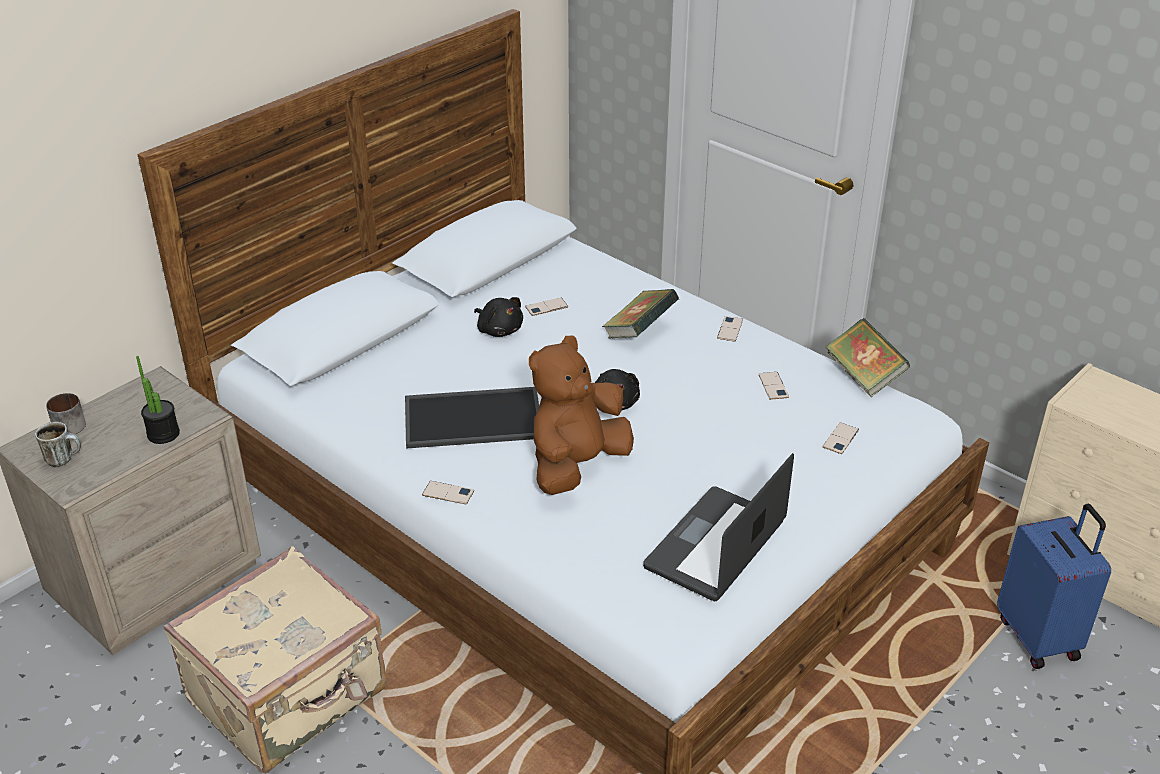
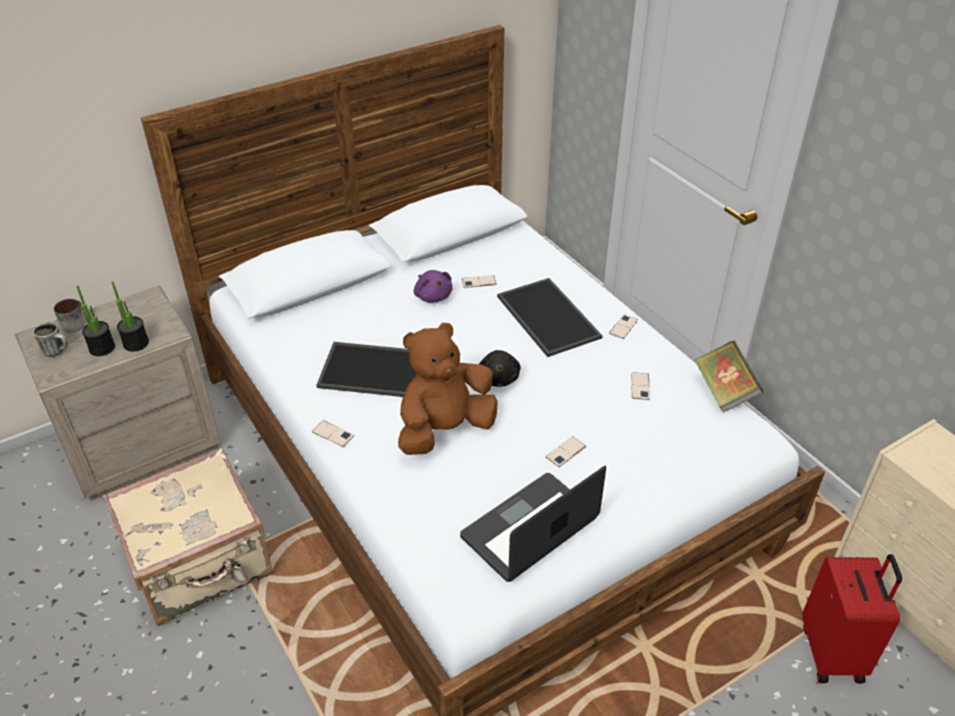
camera: 15 degrees right, 5 degrees up
black plush toy [474,297,523,337] -> purple plush toy [414,270,453,303]
book [602,289,679,339] -> tray [497,278,602,357]
phone [822,422,859,454] -> phone moved to [546,436,586,467]
blue suitcase [997,504,1111,669] -> red suitcase [802,554,902,684]
none -> potted plant [76,286,115,356]

